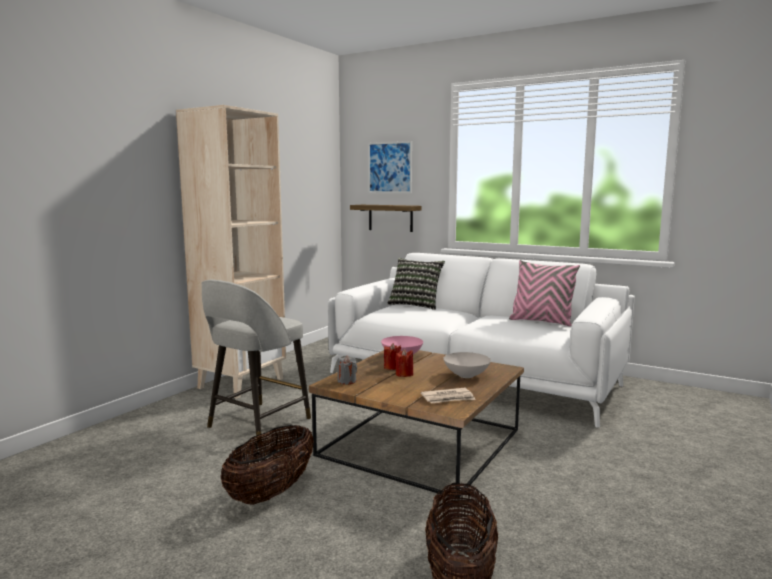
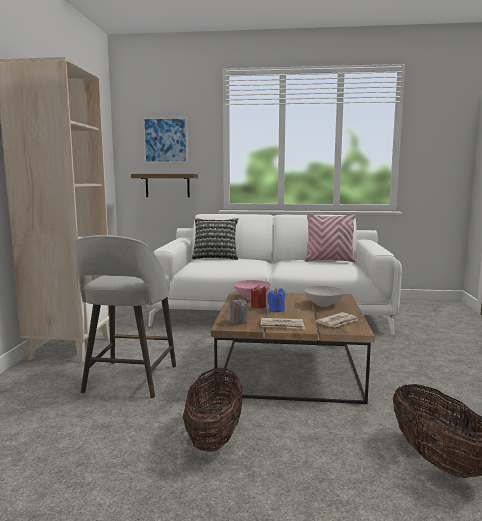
camera: 25 degrees left, 0 degrees up
red candle [396,349,413,377] -> blue candle [267,288,285,313]
none -> newspaper [261,318,305,330]

